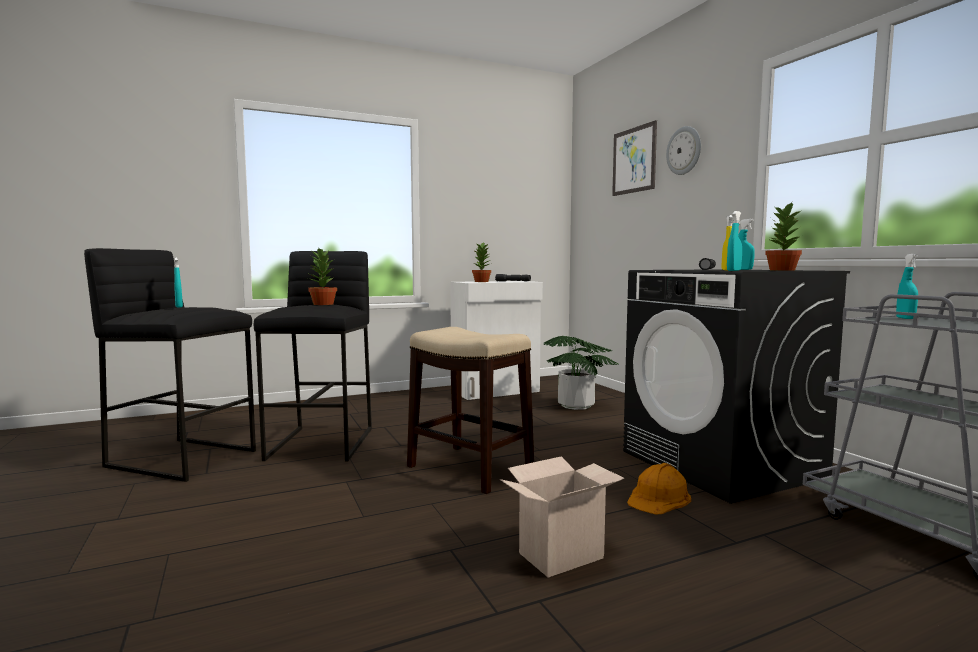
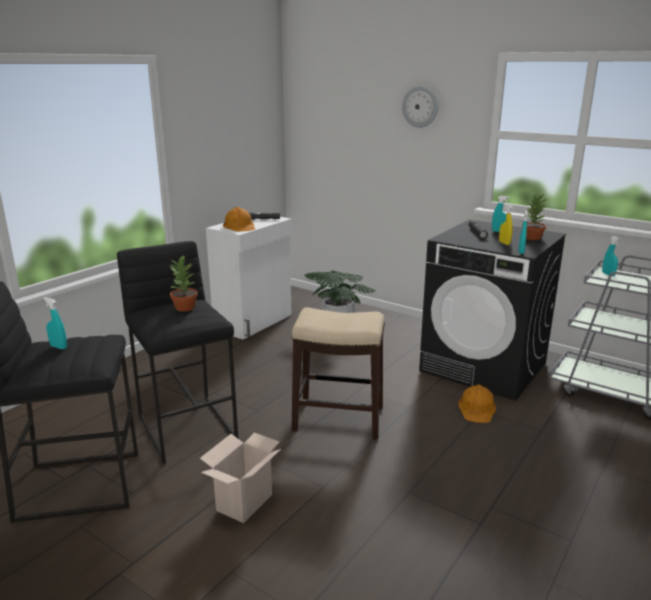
camera: 30 degrees left, 15 degrees up
potted plant [472,243,491,282] -> orange hard hat [223,207,255,232]
cardboard box [500,456,624,578] -> cardboard box moved to [200,433,281,523]
picture [612,120,657,196] -> none

